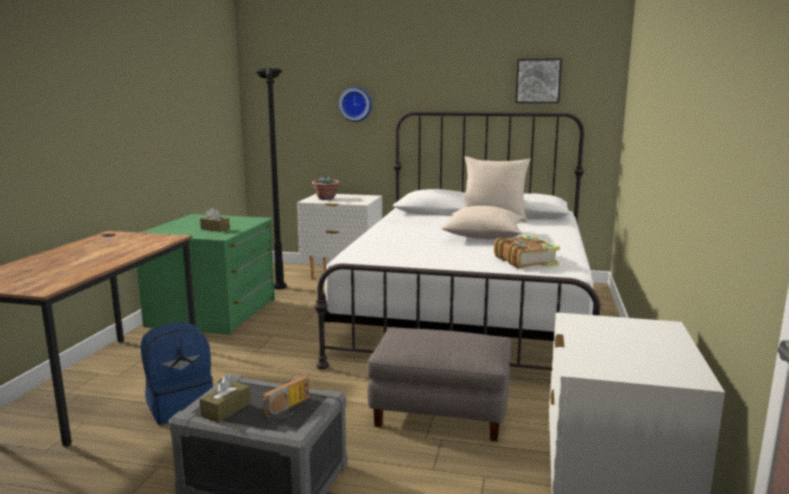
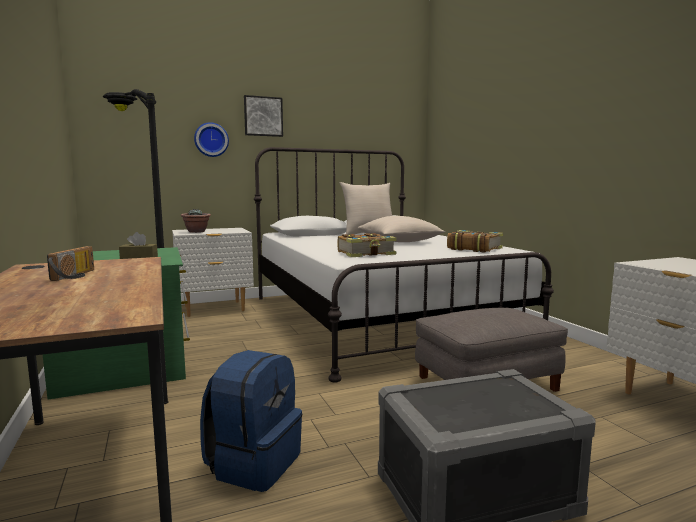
camera: 35 degrees left, 5 degrees down
brown tissue box [200,374,251,423] -> none
radio [262,375,309,419] -> radio moved to [47,246,94,281]
picture [515,58,562,103] -> picture moved to [244,95,283,137]
none -> book [338,233,397,257]

